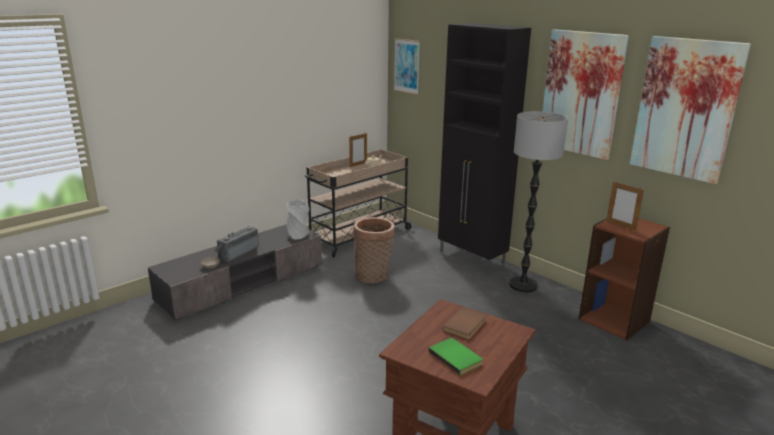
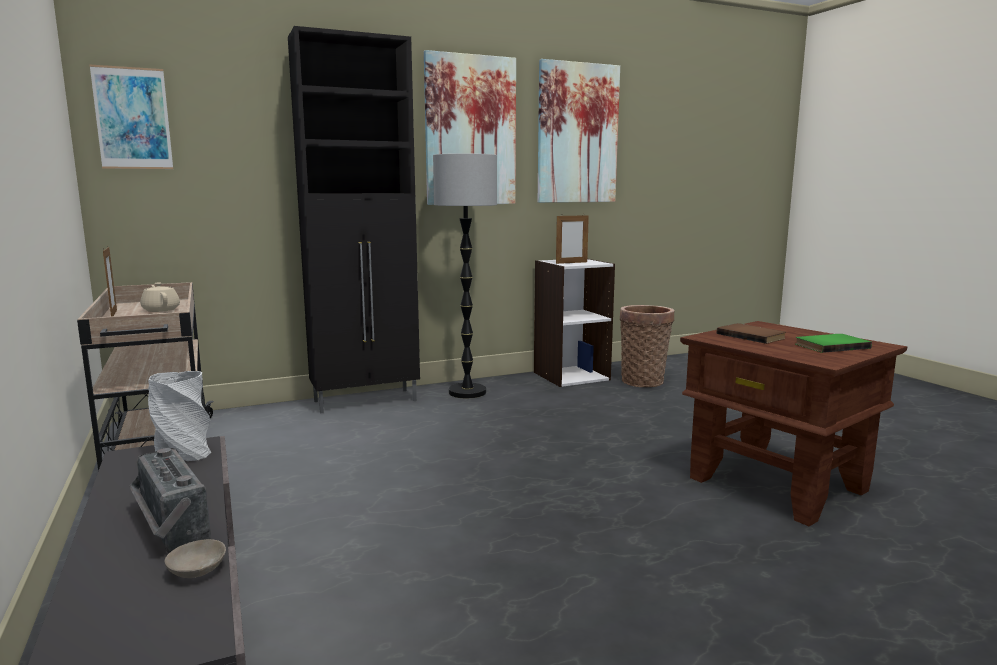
camera: 70 degrees left, 10 degrees down
basket [353,217,395,283] -> basket moved to [620,305,674,387]
brown bookcase [579,218,670,340] -> white bookcase [534,259,615,387]

